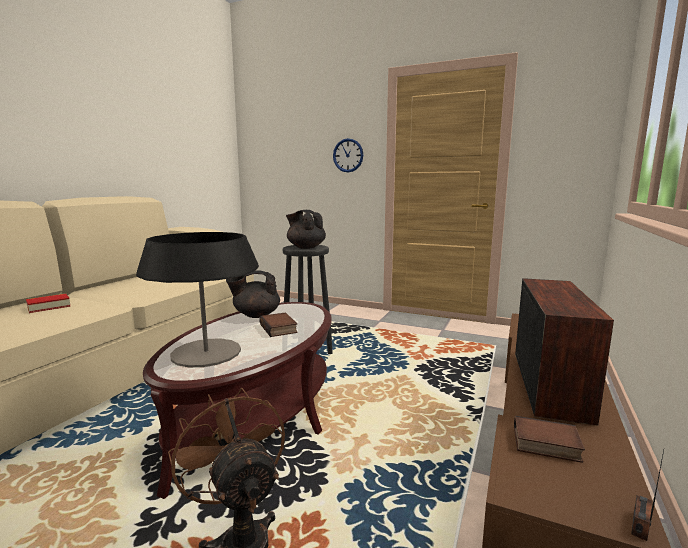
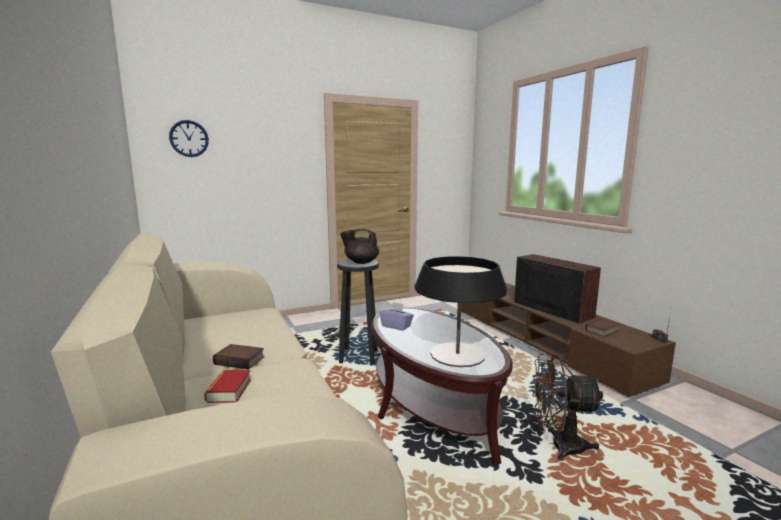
camera: 50 degrees left, 0 degrees up
black teapot [226,270,280,318] -> purple tissue box [379,302,414,331]
book [259,312,298,337] -> book moved to [213,344,264,369]
wall clock [333,138,363,172] -> wall clock moved to [169,120,209,157]

